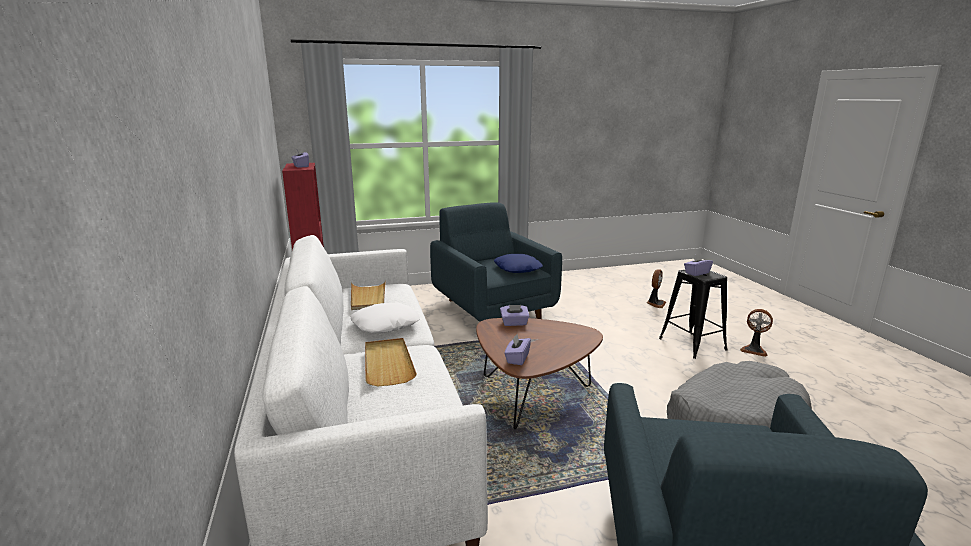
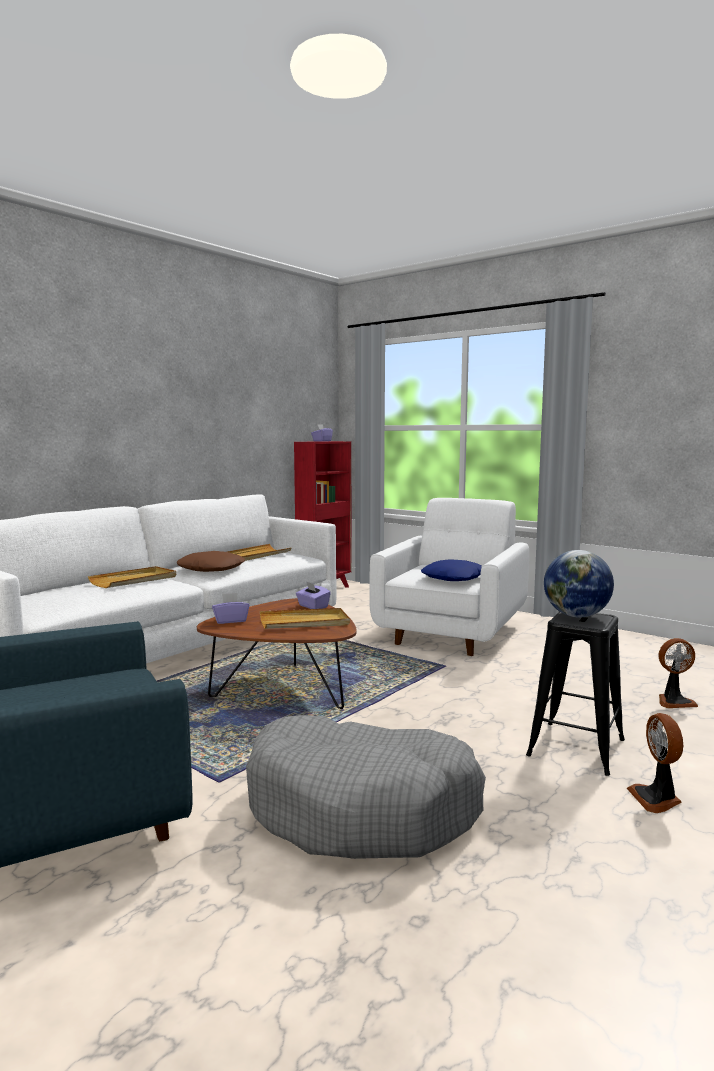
camera: 55 degrees right, 10 degrees down
white pillow [350,303,420,333] -> brown pillow [177,551,245,572]
blue armchair [430,202,562,322] -> white armchair [370,498,529,656]
purple tissue box [684,254,713,276] -> globe [544,550,614,617]
none -> beige tray [260,608,350,629]

